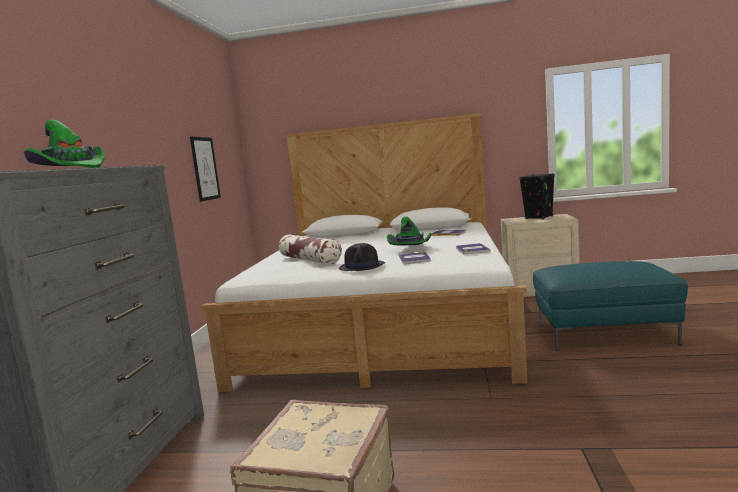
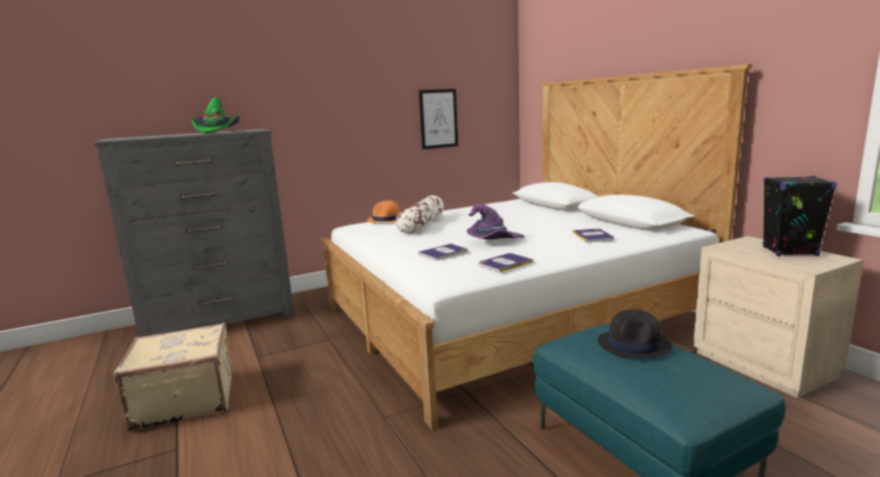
camera: 55 degrees right, 5 degrees up
black hat [339,243,385,271] -> black hat moved to [598,309,672,359]
green hat [386,216,431,246] -> purple hat [467,204,524,239]
none -> orange hat [367,200,400,223]

